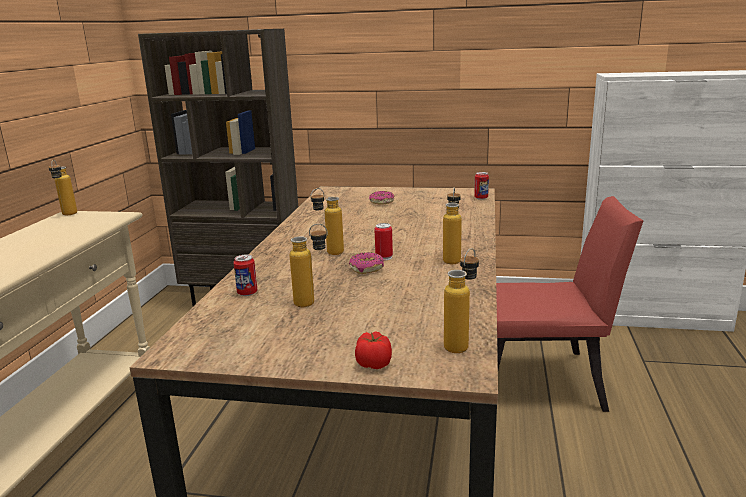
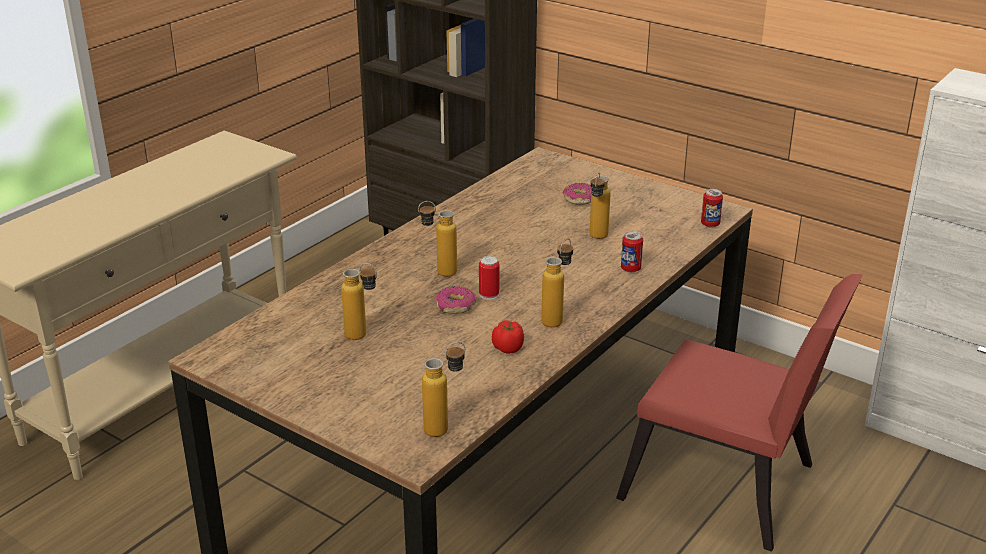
camera: 25 degrees right, 10 degrees up
bottle [49,160,77,215] -> bottle moved to [590,172,611,239]
can [233,255,258,296] -> can moved to [621,231,643,272]
tomato [355,332,392,369] -> tomato moved to [492,320,524,354]

